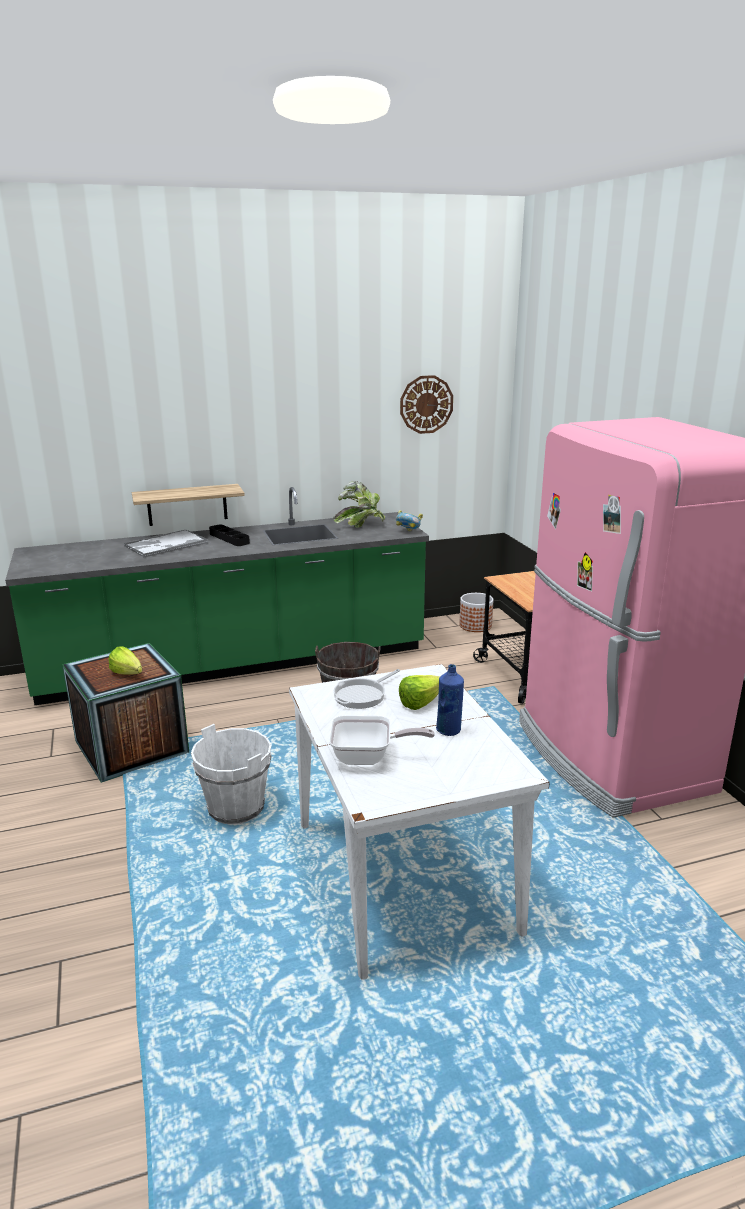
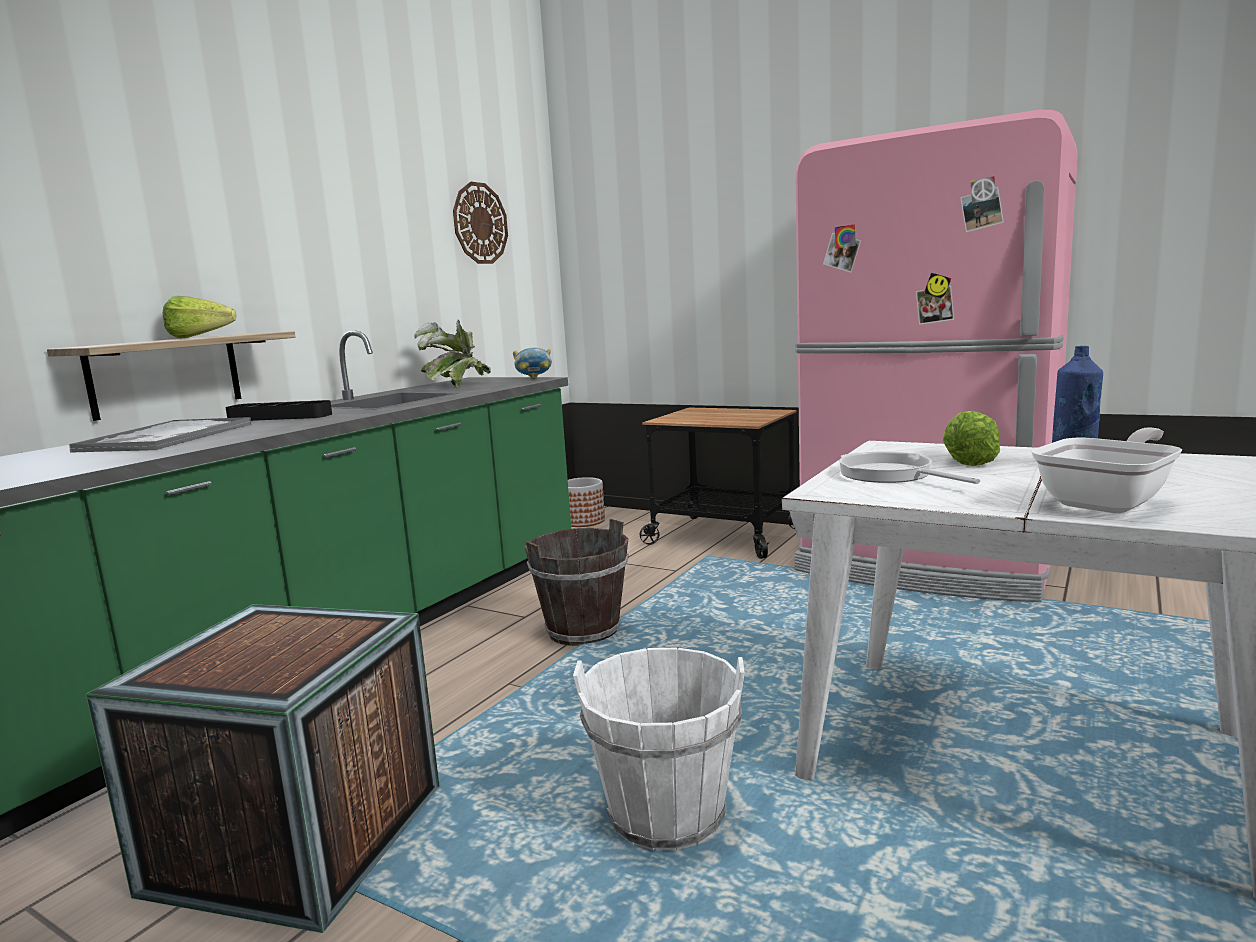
camera: 40 degrees left, 10 degrees down
lettuce [108,646,142,675] -> lettuce moved to [163,296,236,338]
frying pan [334,669,400,709] -> frying pan turned 150 degrees clockwise [839,451,980,484]

